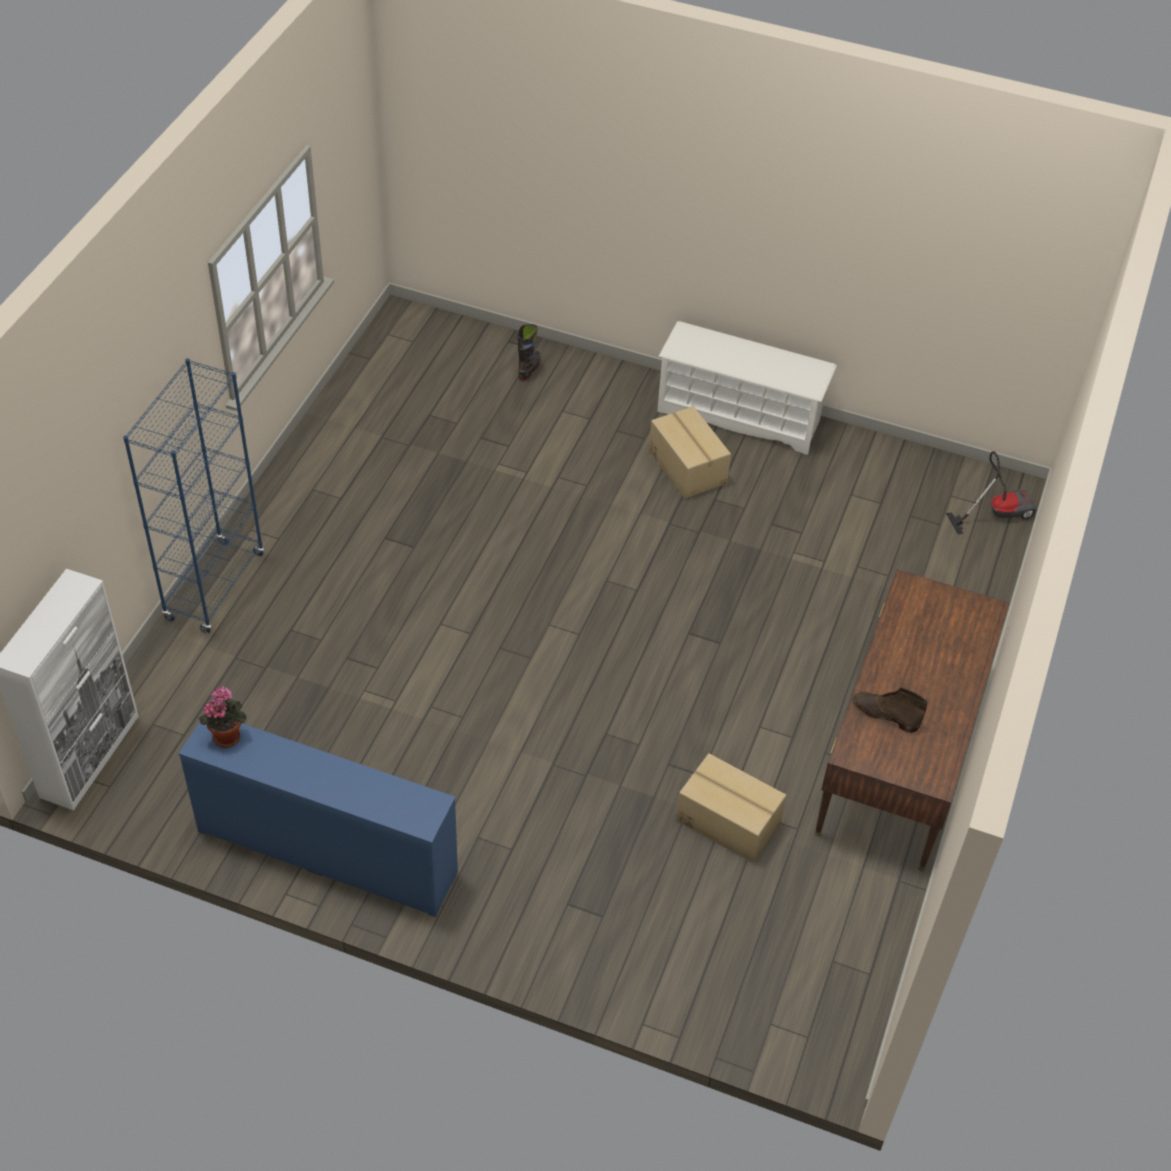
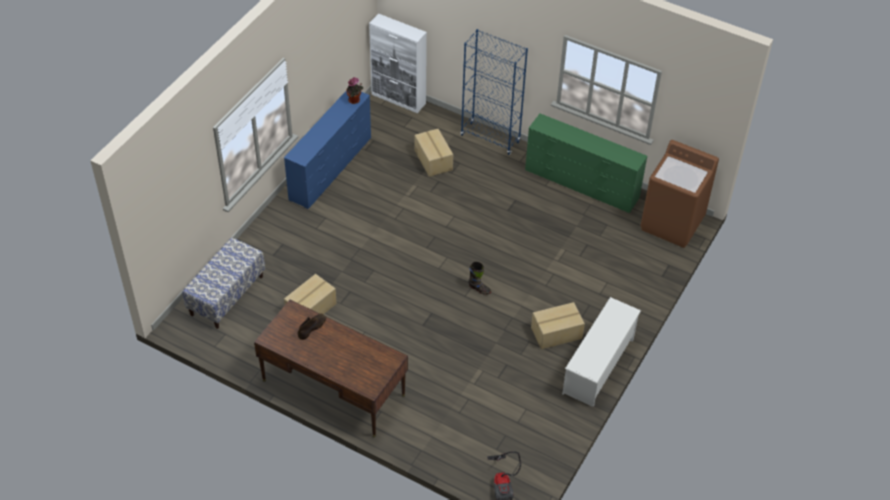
camera: 100 degrees right, 0 degrees up
black boot [517,324,541,380] -> black boot moved to [469,261,491,295]
none -> bench [182,237,265,329]
none -> cardboard box [415,129,453,177]
none -> green dresser [525,113,648,213]
none -> brown washing machine [640,140,719,248]

